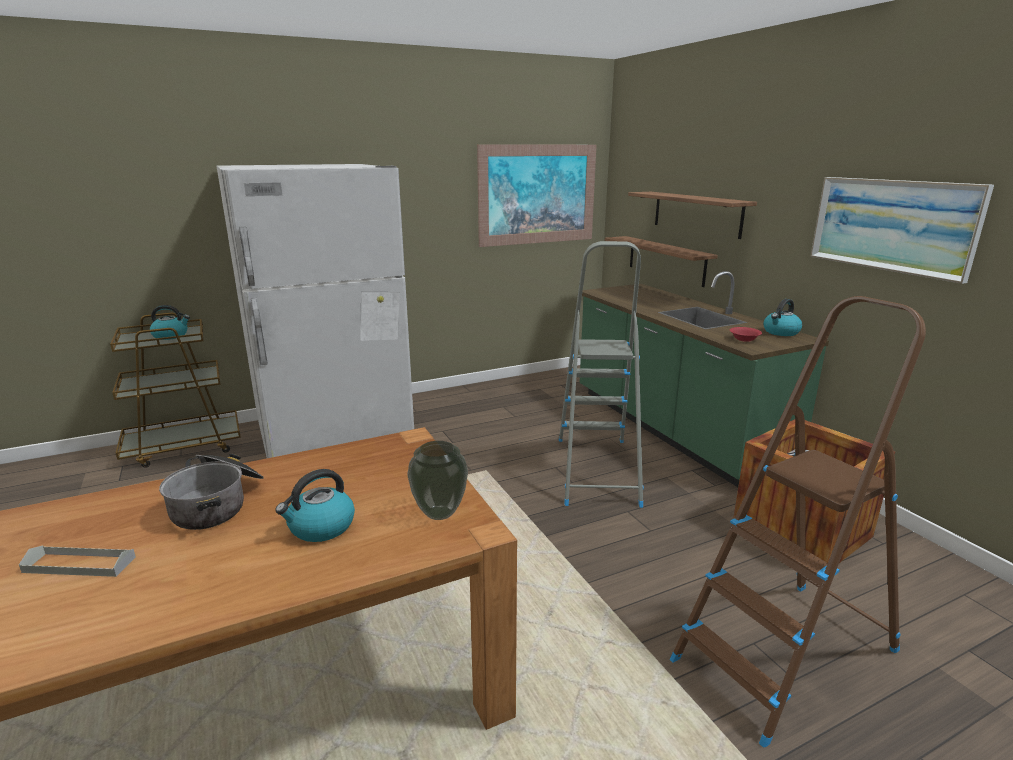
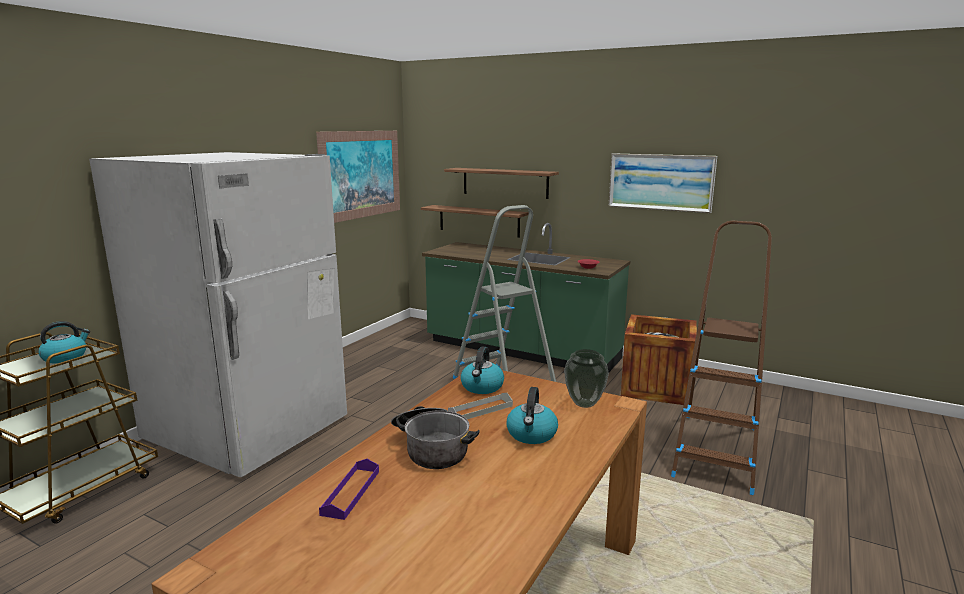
camera: 35 degrees left, 5 degrees down
grey tray [19,546,136,577] -> grey tray moved to [448,393,513,419]
kettle [763,299,802,336] -> kettle moved to [460,347,504,394]
none -> purple tray [319,459,379,520]

